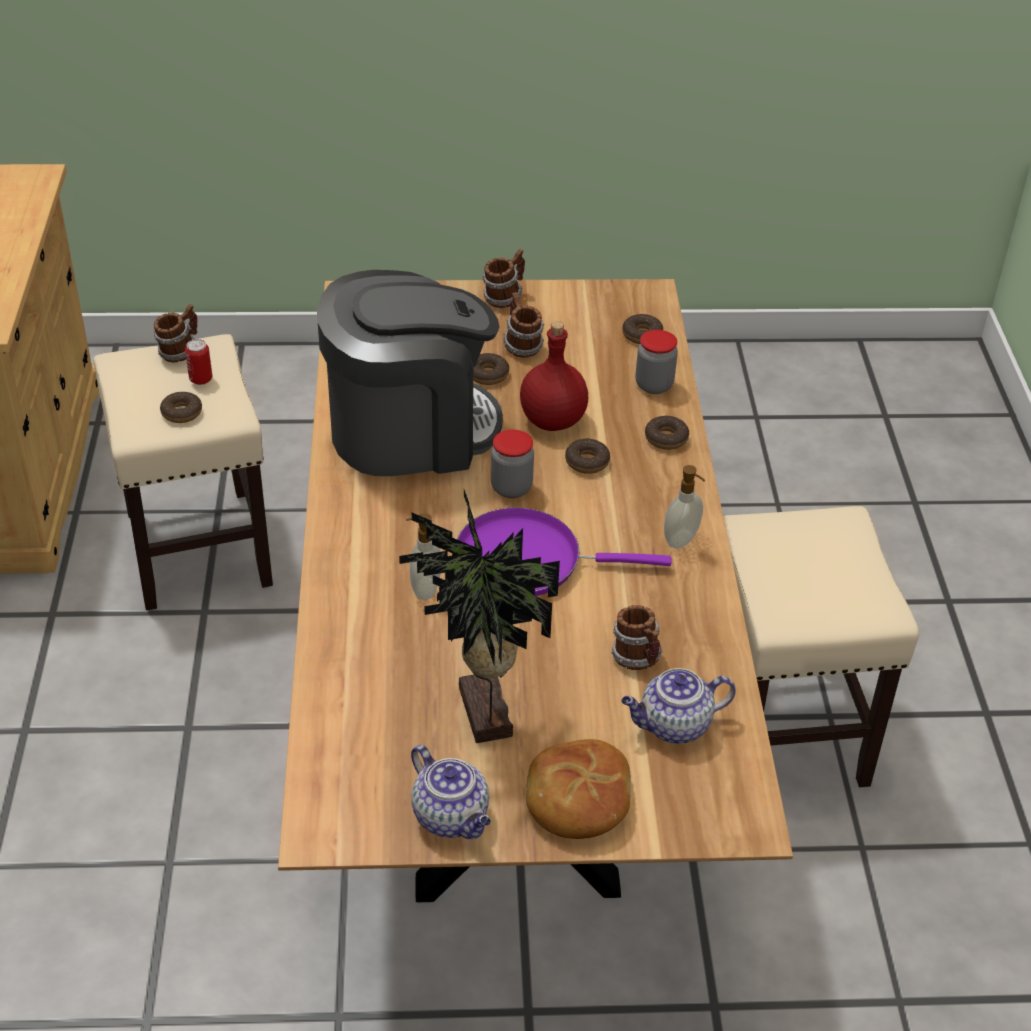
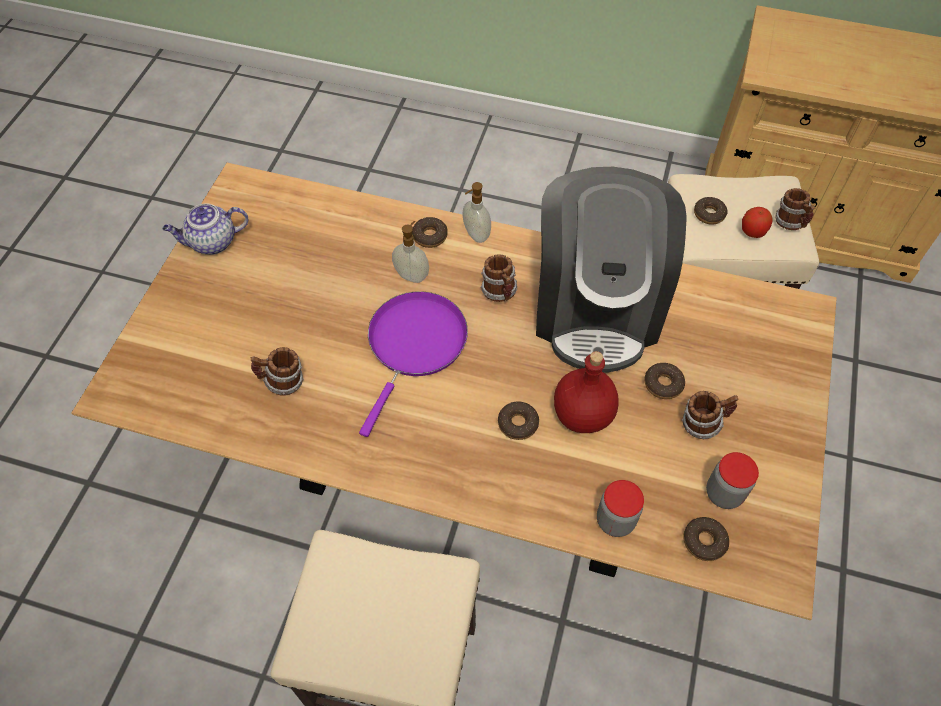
camera: 110 degrees right, 15 degrees up
can [185,339,212,385] -> apple [742,207,773,238]
potted plant [399,490,560,743] -> none
mug [482,249,525,308] -> mug moved to [481,254,517,302]
jar [491,430,534,498] -> jar moved to [706,452,759,509]
bread [526,739,631,839] -> none
teapot [621,668,736,744] -> none
donut [645,416,689,450] -> donut moved to [412,217,448,248]
soap dispenser [664,465,705,549] -> soap dispenser moved to [463,182,491,243]

